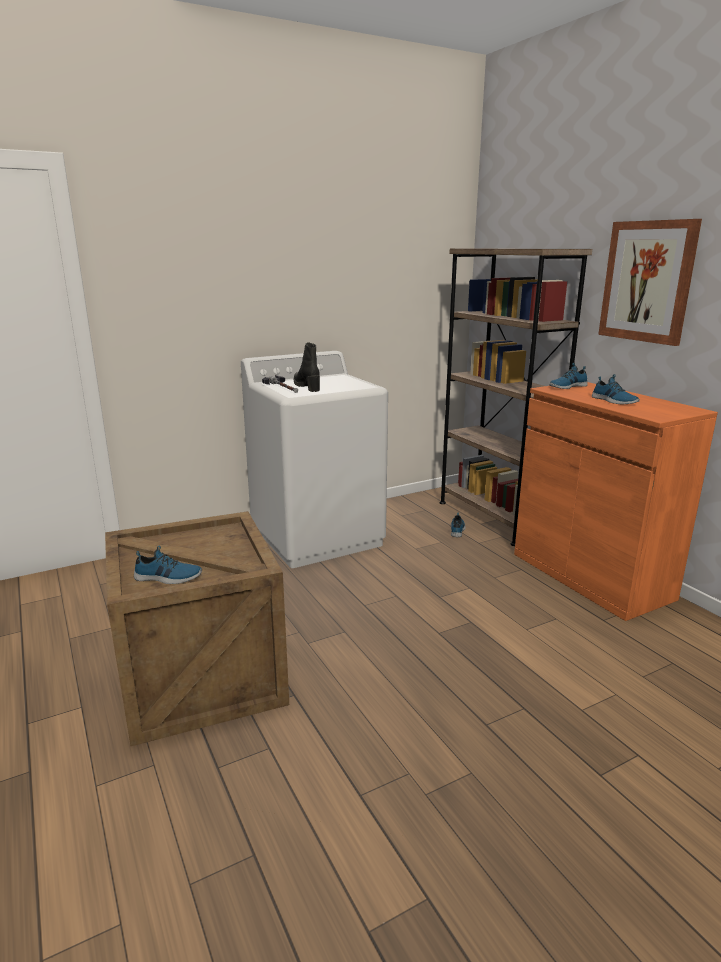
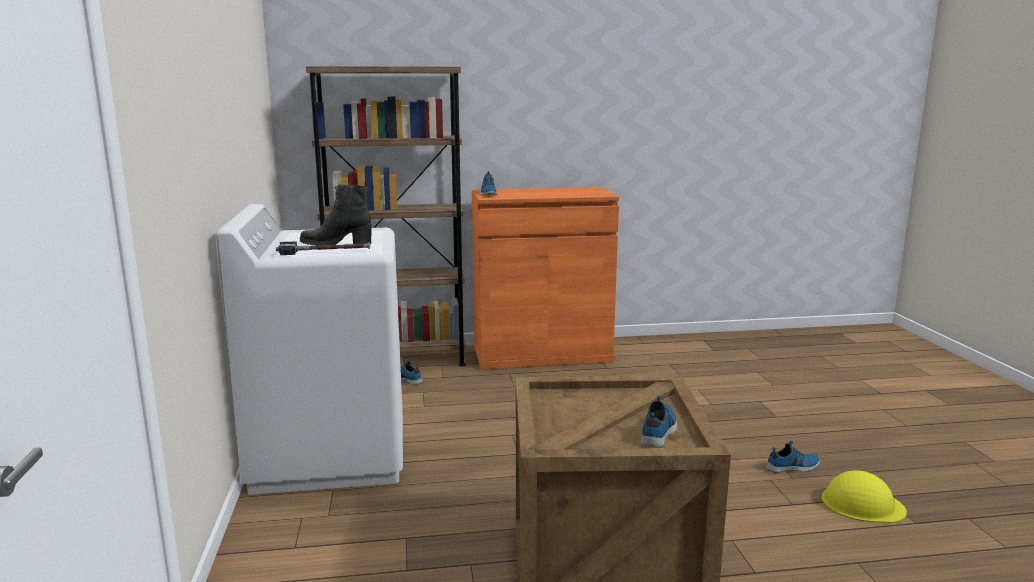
camera: 70 degrees left, 5 degrees down
shoe [592,374,640,404] -> shoe moved to [766,441,820,473]
picture [598,219,702,346] -> none
none -> yellow hard hat [822,471,907,523]

